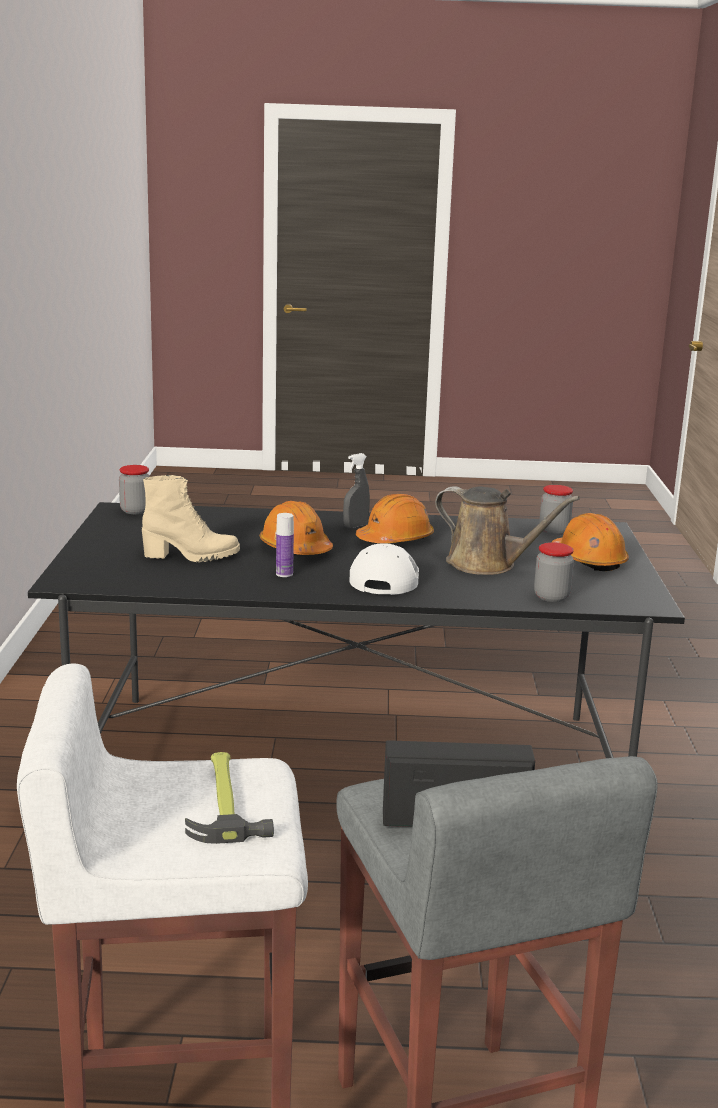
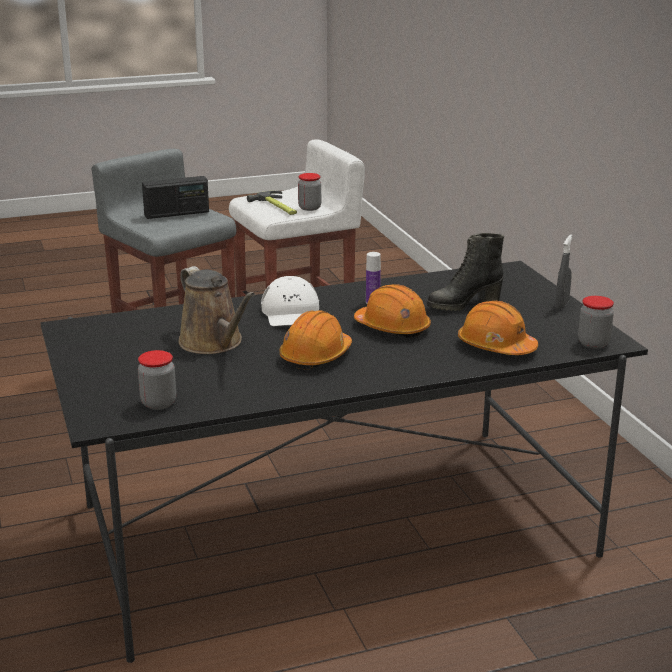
camera: 160 degrees right, 5 degrees up
beige boot [142,475,240,562] -> black boot [427,233,504,311]
grey spray bottle [343,453,370,528] -> grey spray bottle moved to [555,234,572,309]
brown watering can [435,486,580,575] -> brown watering can turned 135 degrees counterclockwise [178,266,255,354]
jar [534,542,574,602] -> jar moved to [298,173,321,211]
orange hard hat [552,513,629,571] -> orange hard hat moved to [458,301,538,355]

